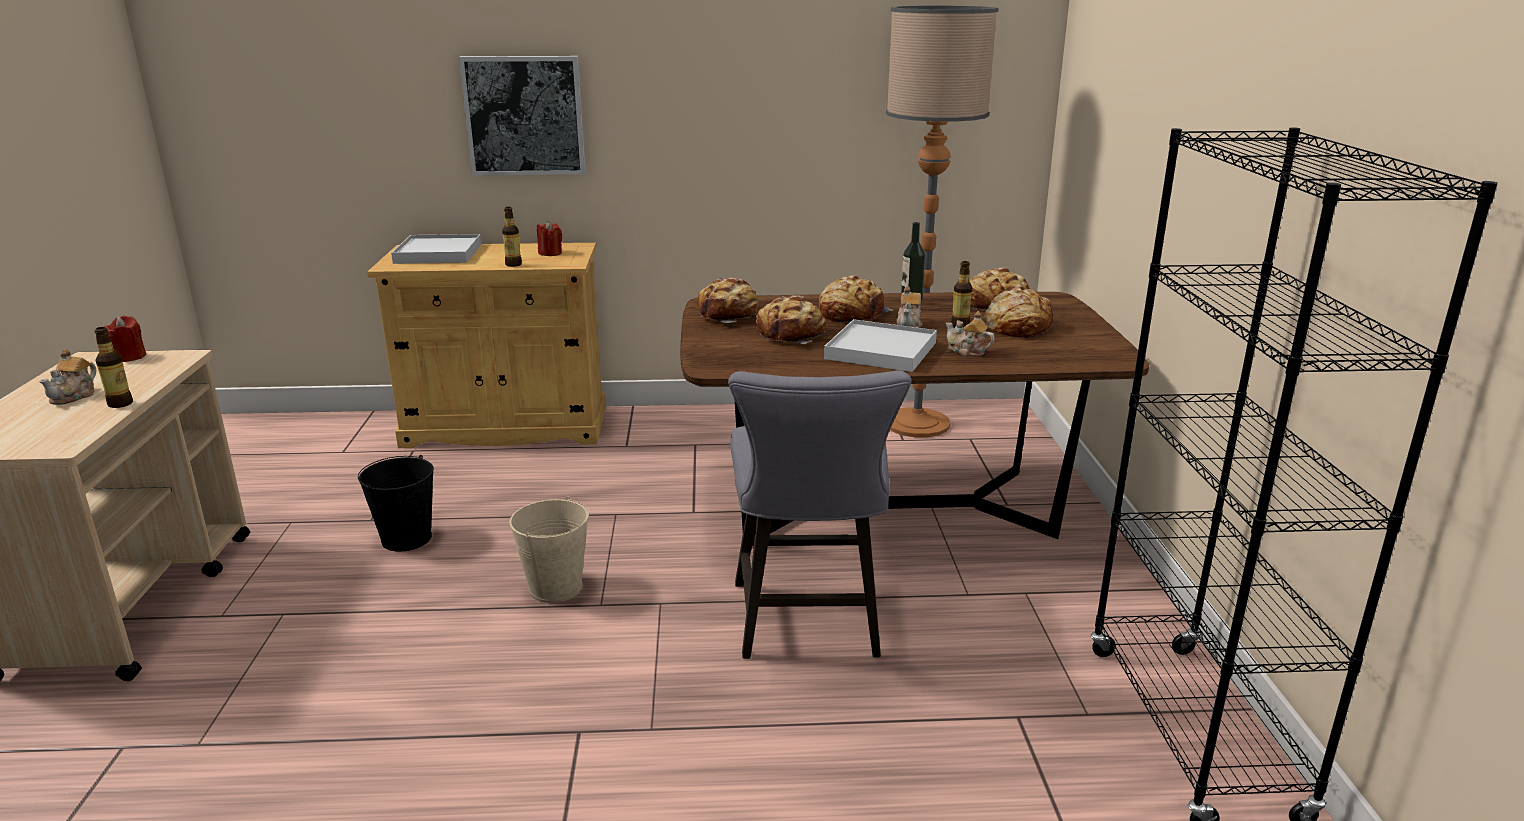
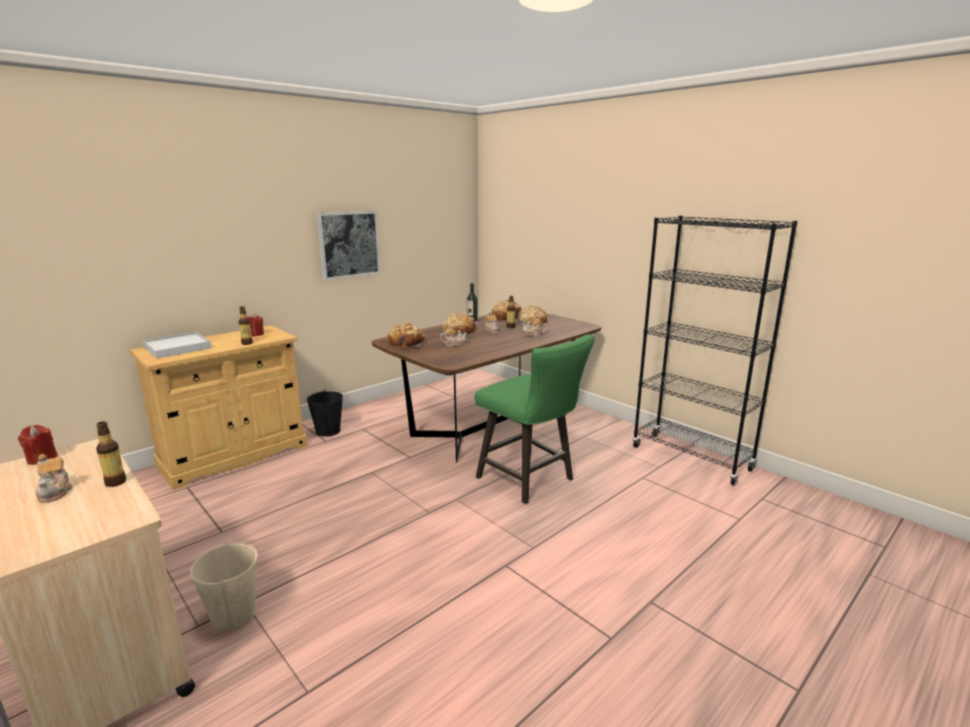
camera: 40 degrees left, 5 degrees down
black bucket [358,455,434,552] -> black bucket moved to [306,390,343,437]
picture [459,56,586,175] -> picture moved to [317,211,380,280]
beige bucket [510,496,589,603] -> beige bucket moved to [190,542,258,631]
grey stool [728,370,912,659] -> green stool [474,334,595,504]
bread [755,295,826,344] -> teapot [440,325,467,347]
white tray [824,319,937,372] -> none
floor lamp [886,6,999,437] -> none

